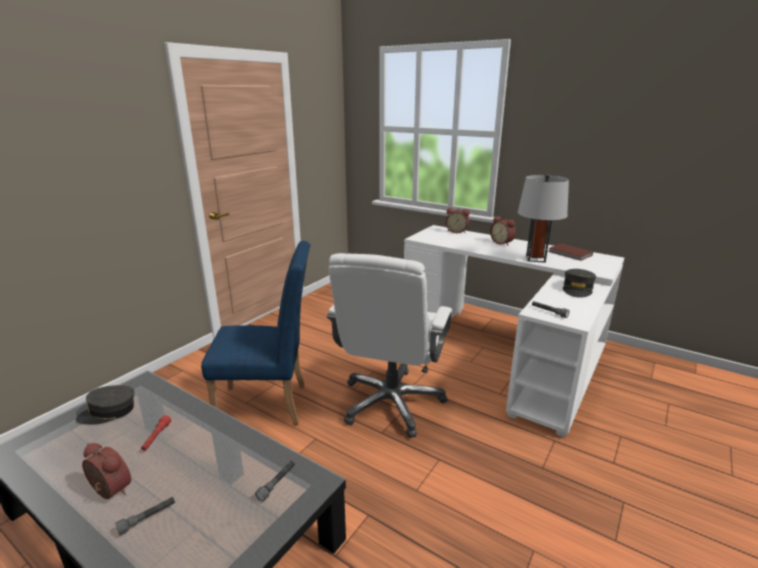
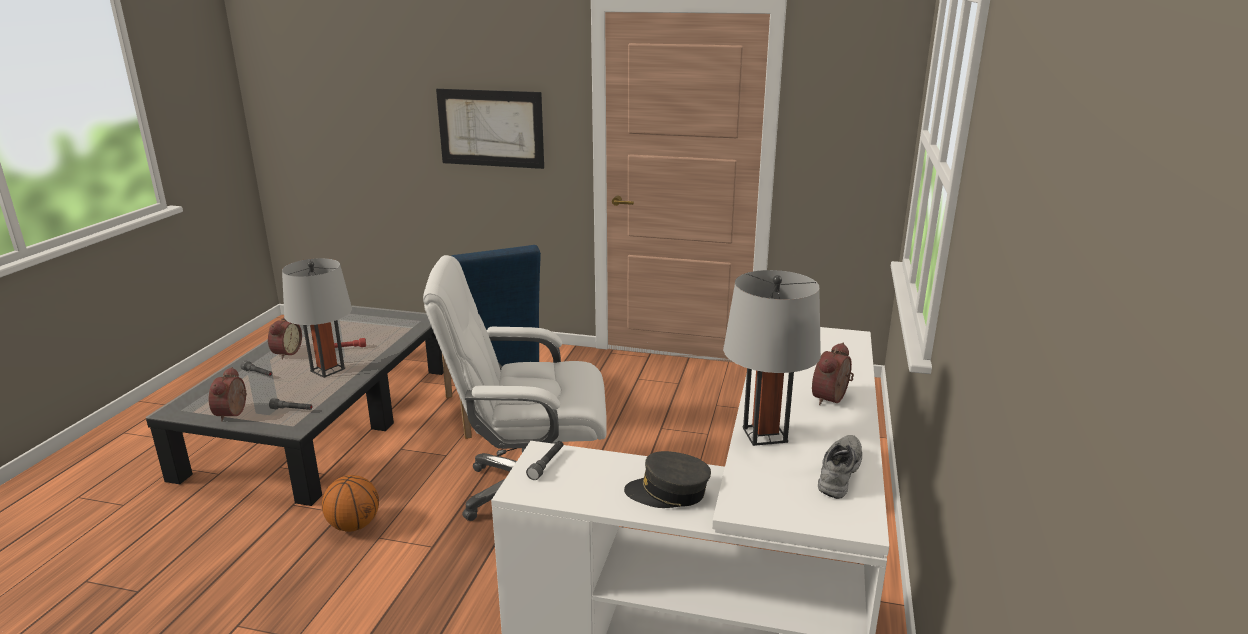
camera: 70 degrees right, 0 degrees up
grey cap [76,385,135,424] -> none
alarm clock [446,208,470,233] -> alarm clock moved to [209,367,247,422]
brown book [548,244,593,261] -> grey shoe [818,435,862,499]
none -> grey table lamp [282,258,352,378]
none -> basketball [322,475,379,532]
none -> picture [436,89,544,169]

